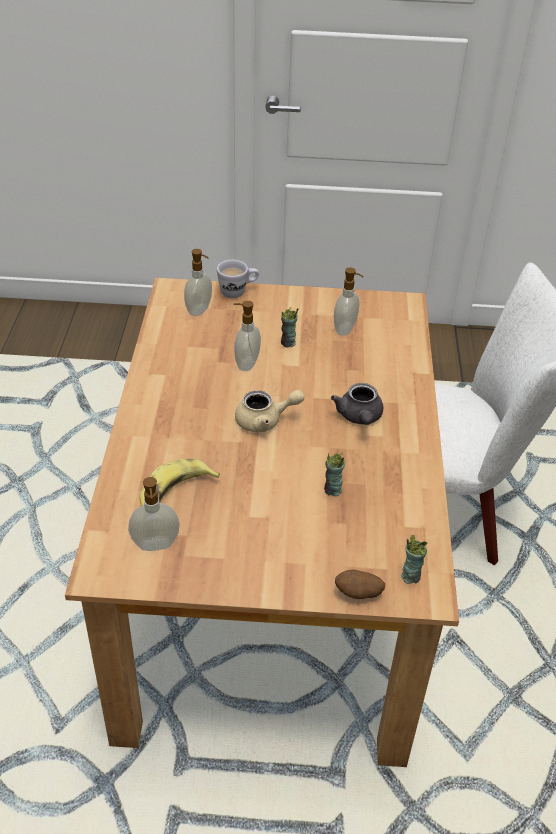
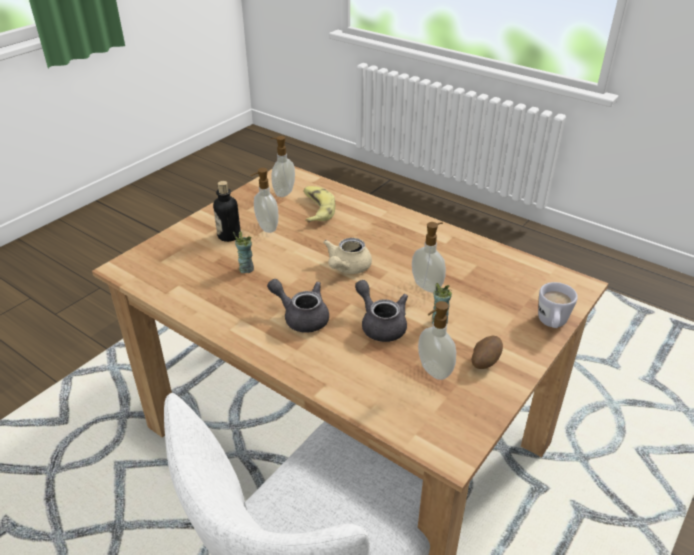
camera: 125 degrees right, 5 degrees down
soap dispenser [184,249,212,316] -> soap dispenser moved to [250,168,278,233]
potato [335,570,385,599] -> potato moved to [471,336,503,369]
cup [401,535,428,584] -> none
none -> bottle [213,181,241,242]
none -> grey teapot [355,280,408,342]

